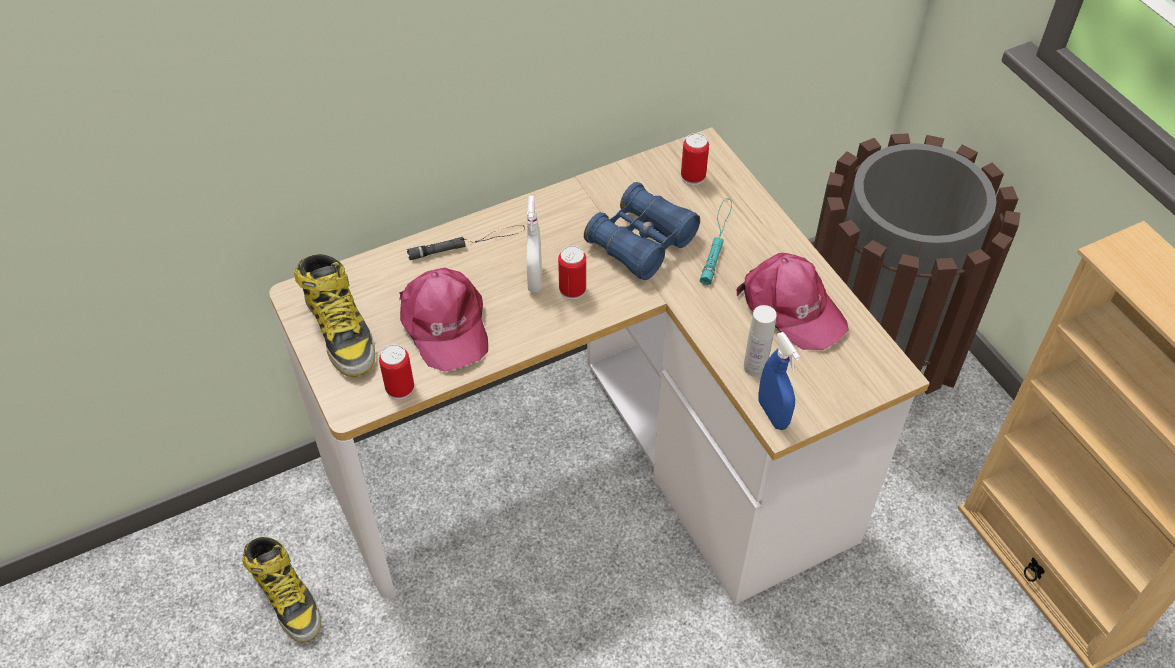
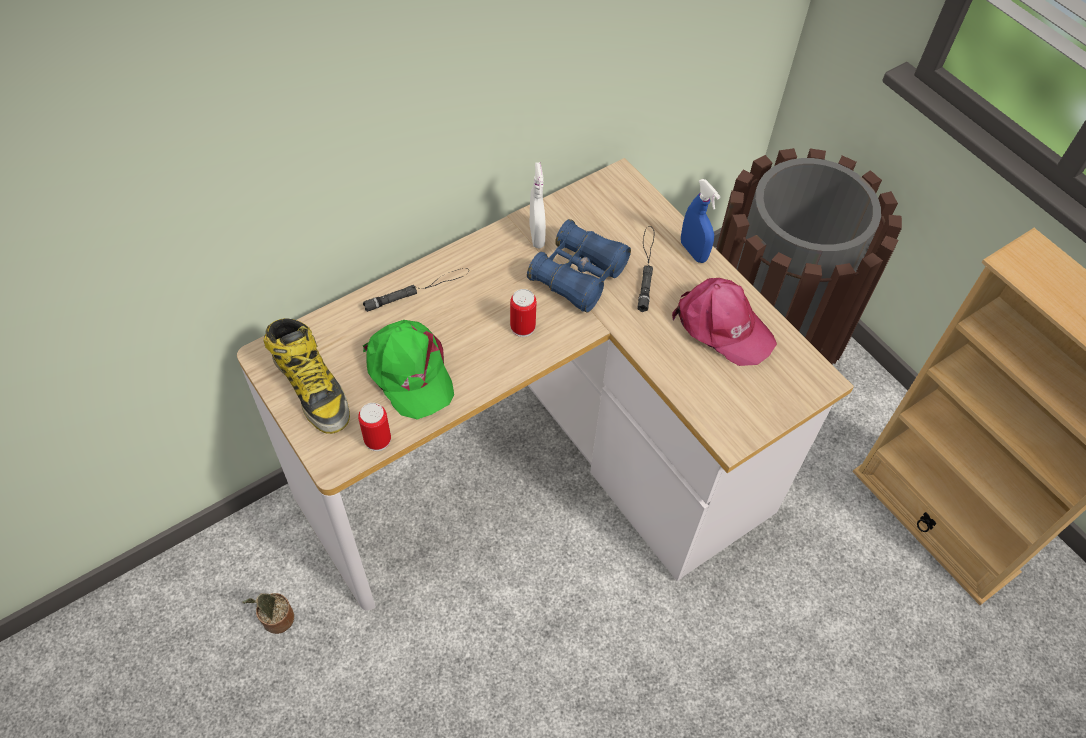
camera: 10 degrees left, 5 degrees up
boot [241,536,321,643] -> potted plant [242,593,294,634]
pink cap [399,268,488,372] -> green cap [363,320,454,420]
white spray bottle [527,196,542,293] -> white spray bottle moved to [530,162,546,248]
can [681,133,709,185] -> none
turquoise flashlight [700,198,732,286] -> black flashlight [637,226,654,312]
white bottle [744,305,777,377] -> none
blue spray bottle [759,332,800,430] -> blue spray bottle moved to [681,179,721,263]

